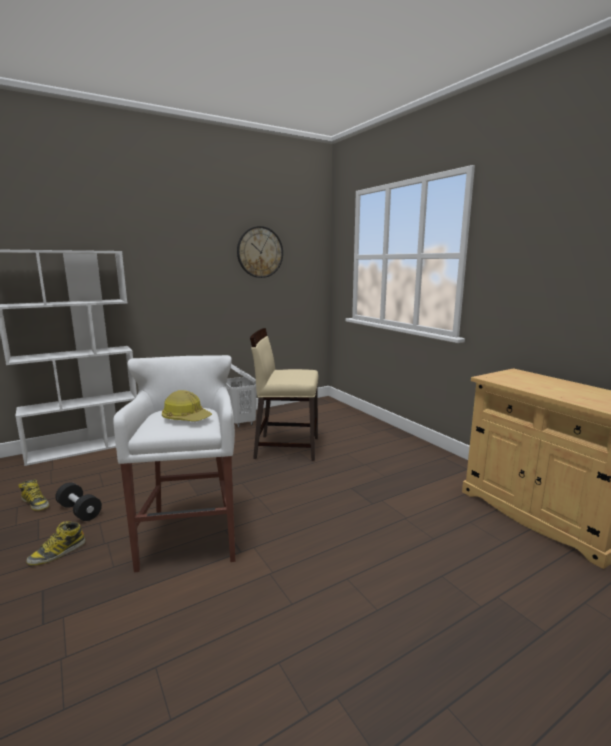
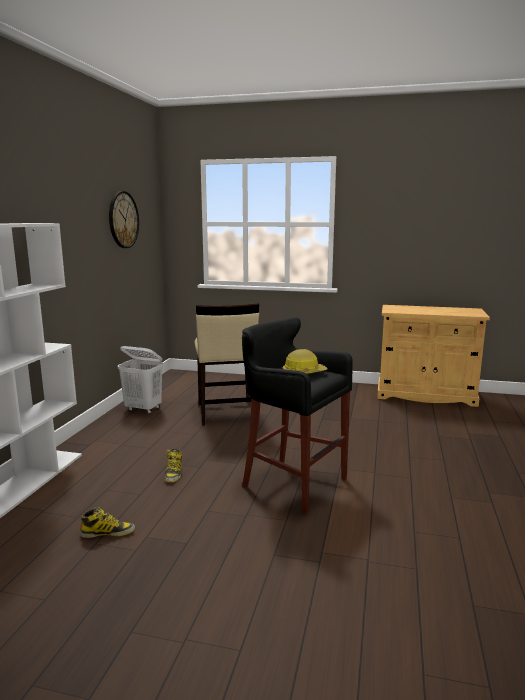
camera: 45 degrees left, 0 degrees up
boot [26,521,86,565] -> boot moved to [165,449,182,482]
black dumbbell [55,482,102,521] -> none
white stool [113,355,235,573] -> black stool [242,317,353,514]
beige chair [250,328,319,461] -> beige chair turned 60 degrees counterclockwise [195,304,259,426]

